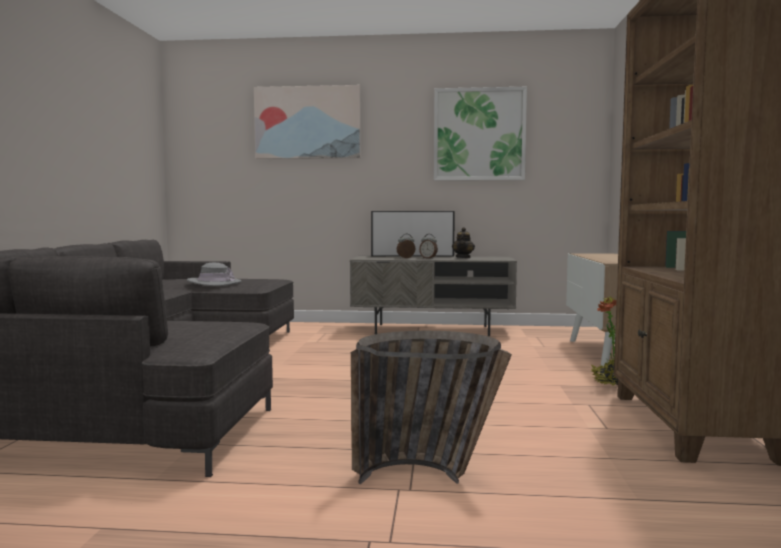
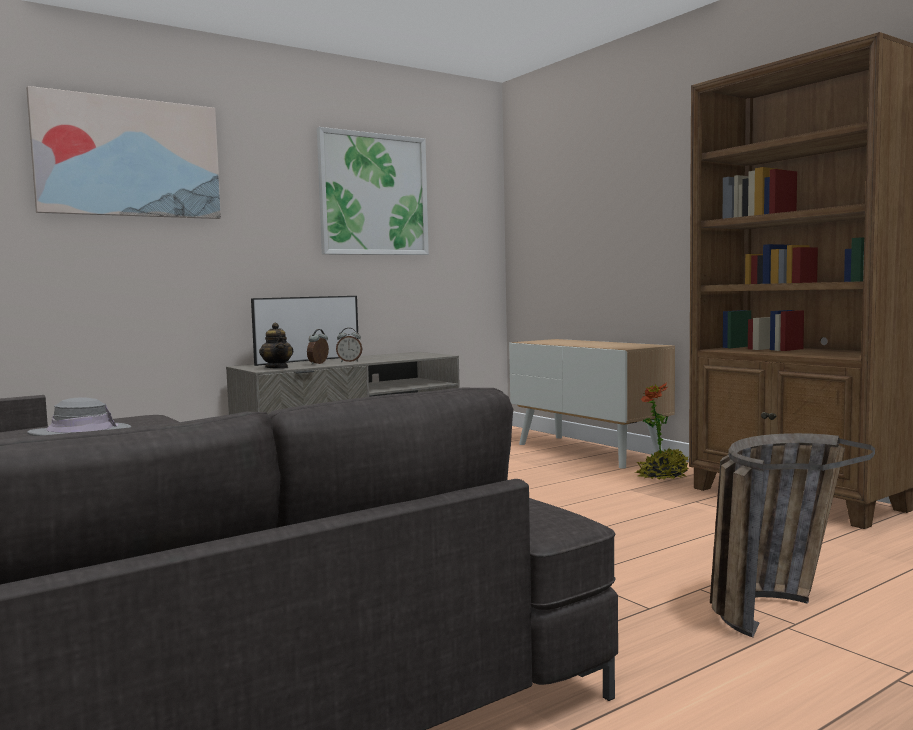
camera: 40 degrees left, 0 degrees up
teapot [452,227,475,258] -> teapot moved to [259,323,293,369]

